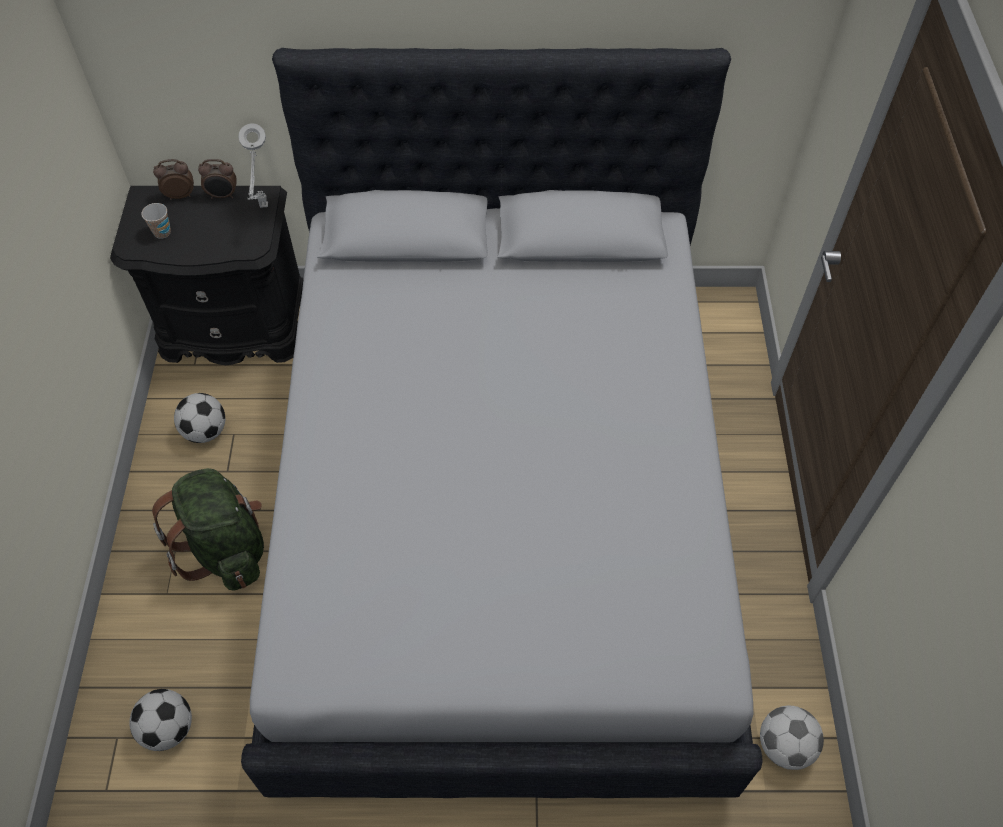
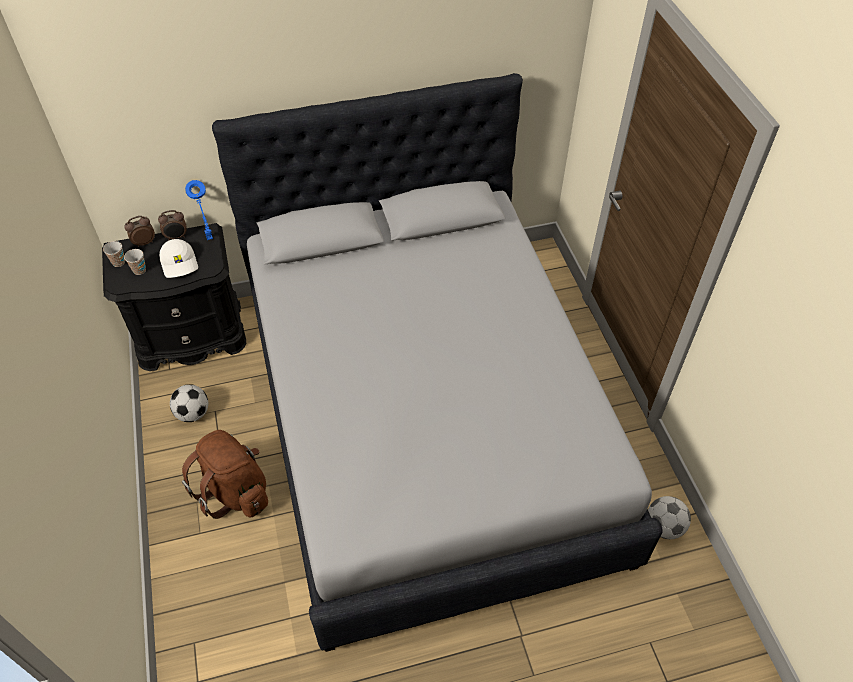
camera: 15 degrees left, 5 degrees down
football [129,689,192,751] -> none
green backpack [152,468,264,591] -> brown backpack [182,430,268,519]
grey table lamp [238,123,268,208] -> blue table lamp [185,180,213,240]
none -> cup [103,241,125,267]
none -> white cap [159,239,198,278]

